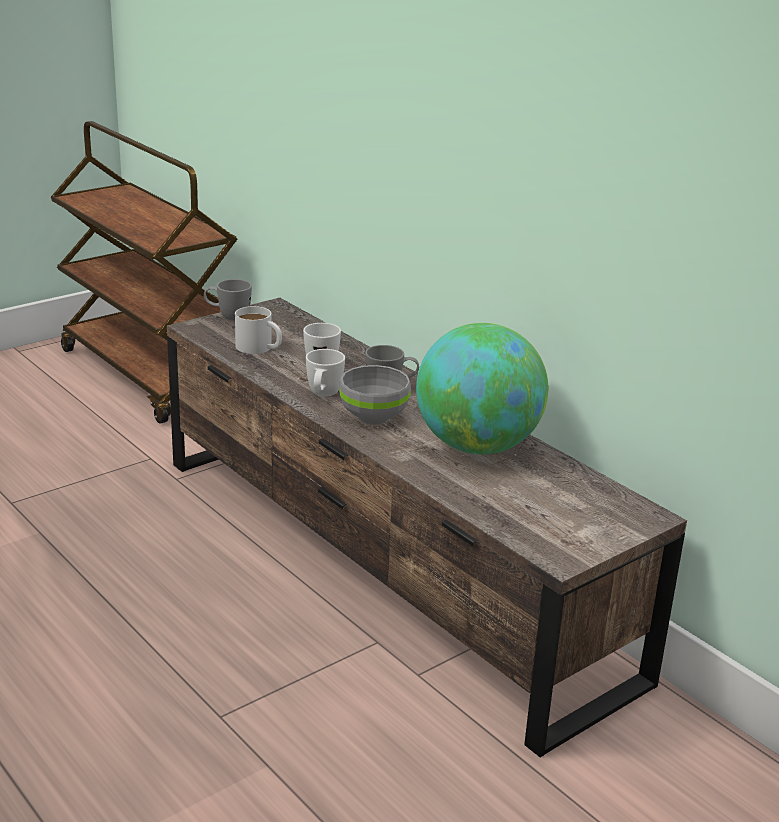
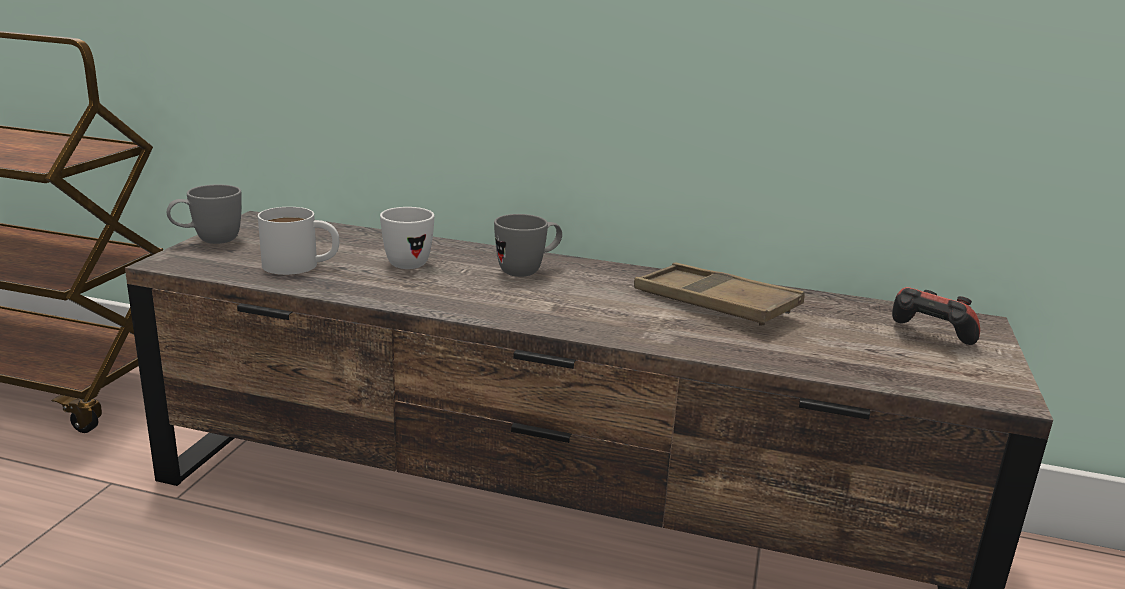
camera: 35 degrees left, 5 degrees down
white mug [306,349,345,397] -> none
grey bowl [339,365,411,424] -> none
globe [416,323,548,455] -> brown tray [634,263,805,326]
none -> game controller [892,287,980,345]

